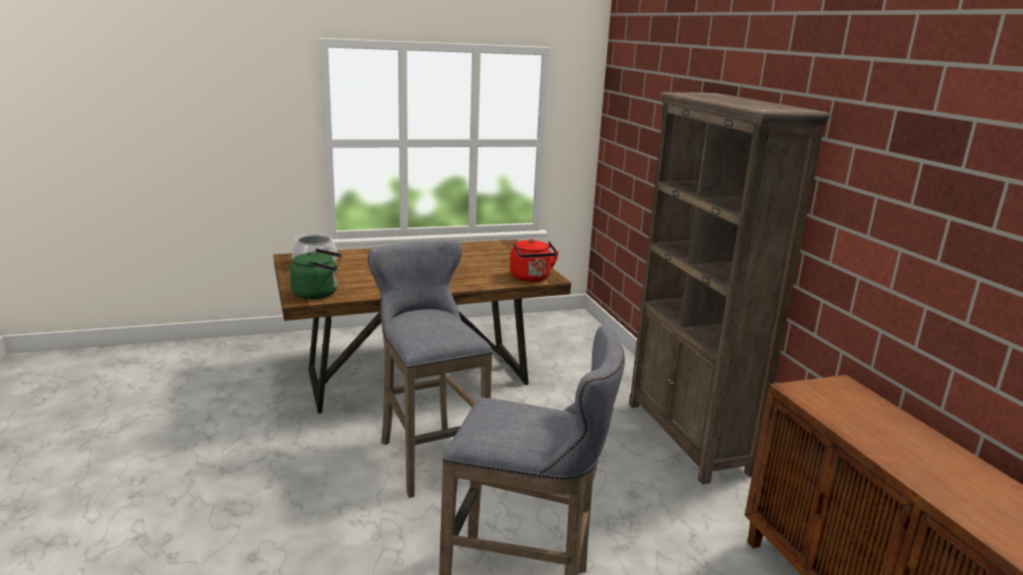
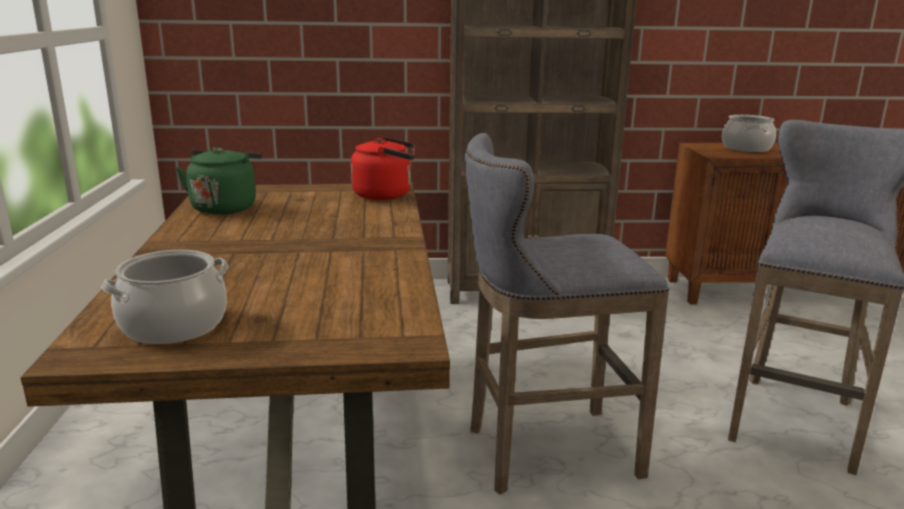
camera: 75 degrees left, 0 degrees up
green kettle [290,249,342,299] -> green kettle moved to [176,147,262,215]
none -> cooking pot [722,115,776,152]

